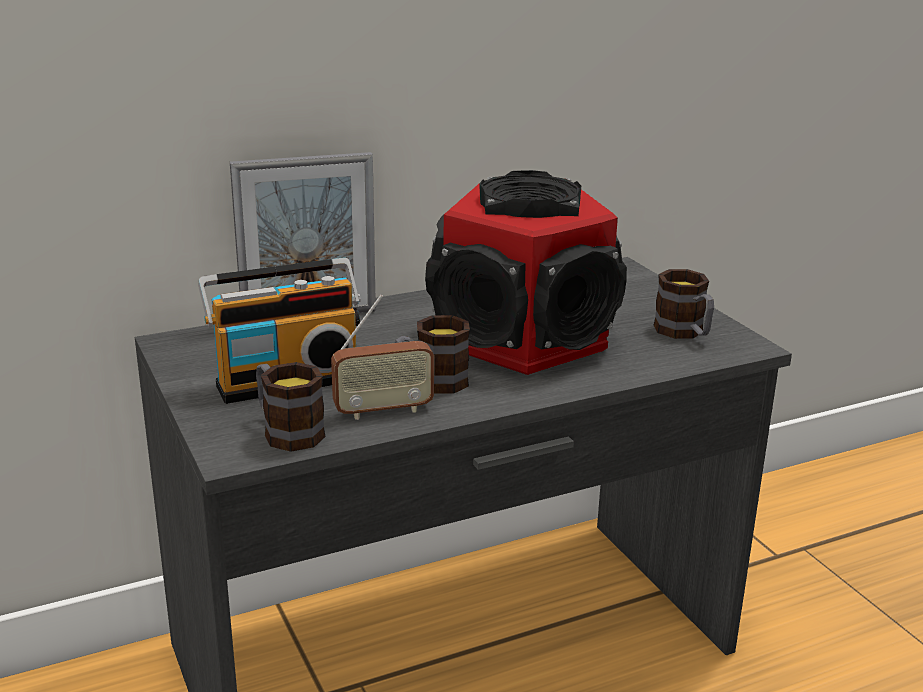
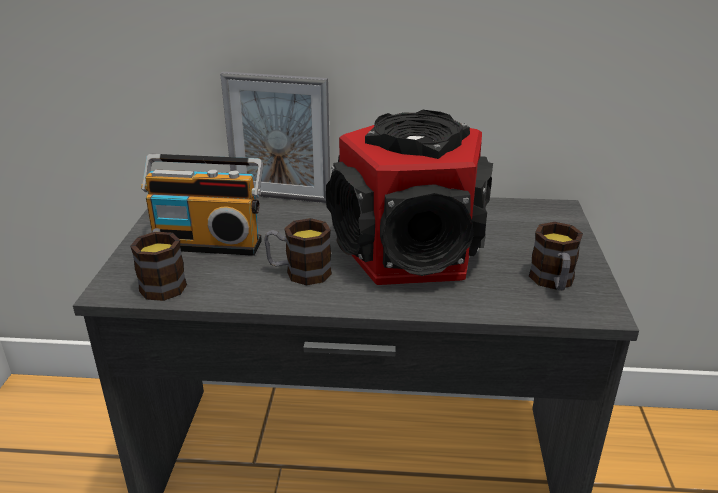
camera: 30 degrees right, 5 degrees up
radio [331,295,434,420] -> none

